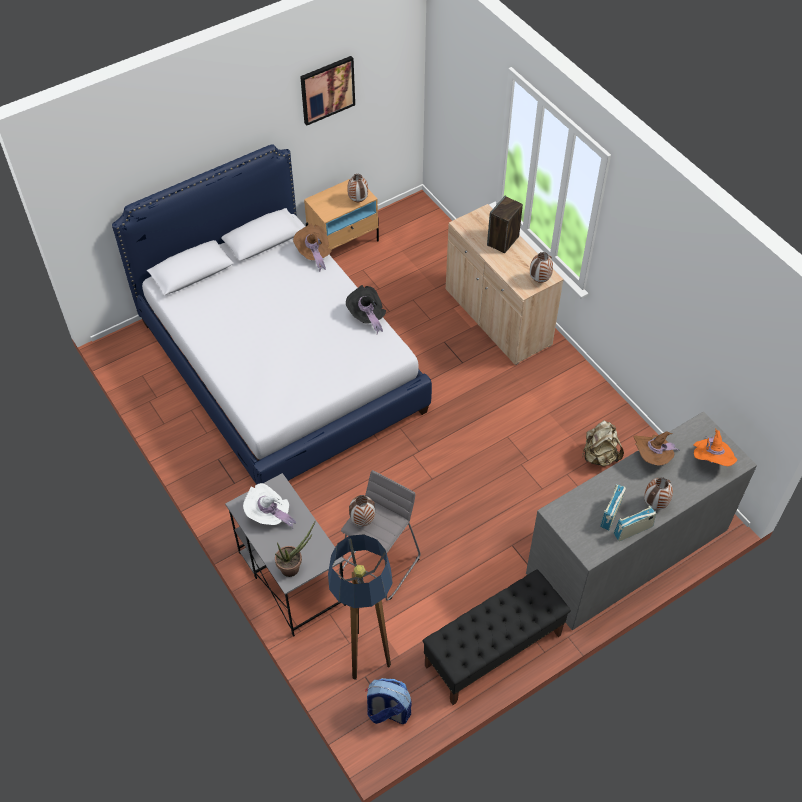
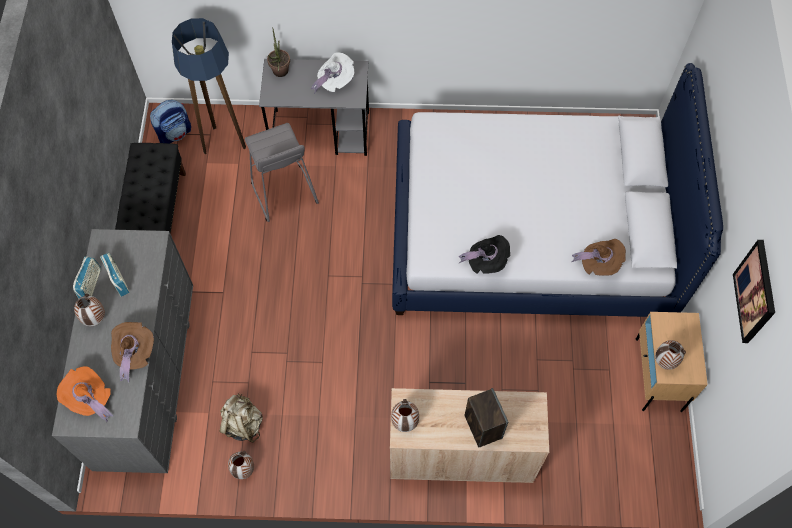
camera: 125 degrees right, 10 degrees up
vase [349,495,375,526] -> vase moved to [228,451,254,479]

